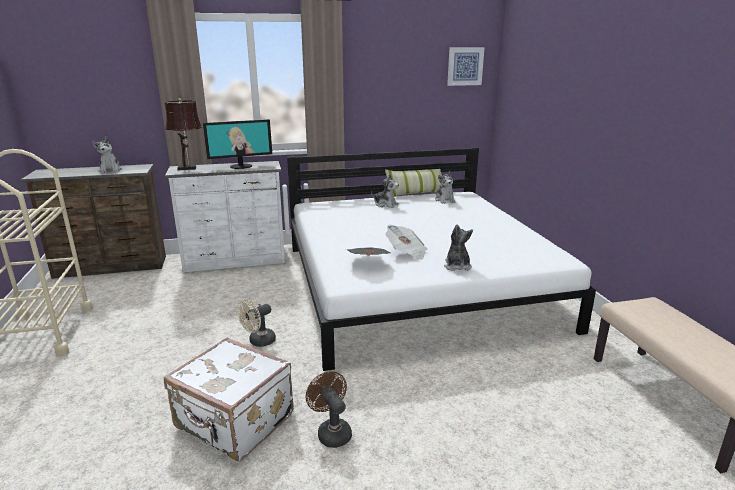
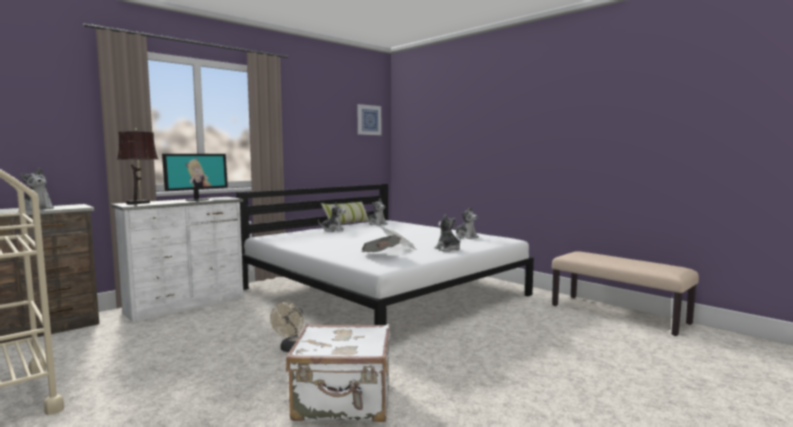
camera: 30 degrees left, 15 degrees down
brown fan [306,371,352,448] -> none
none -> plush toy [454,206,479,239]

